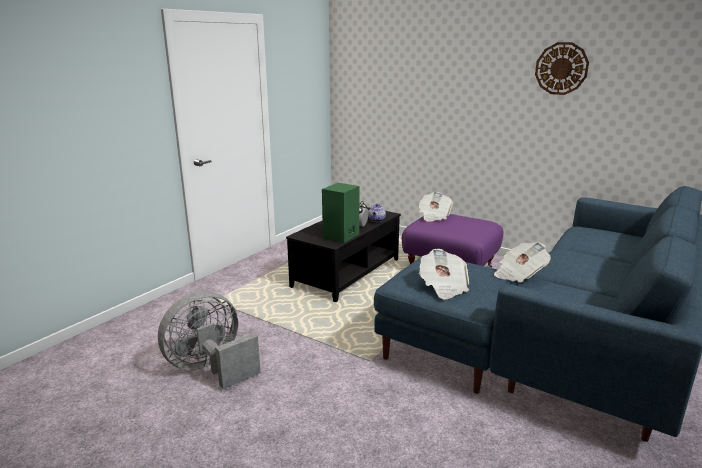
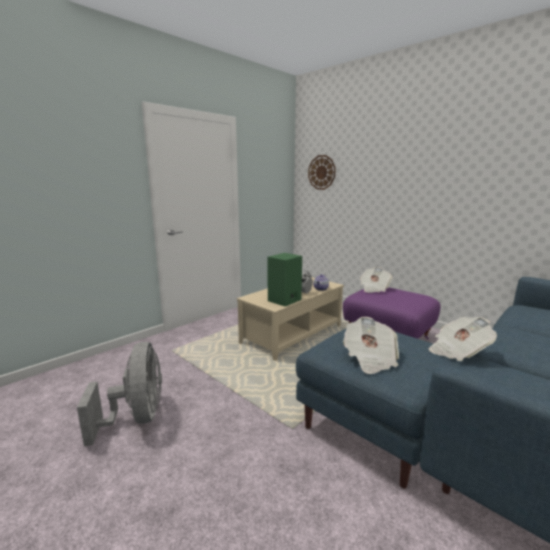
camera: 10 degrees right, 5 degrees down
grey fan [158,291,261,389] -> grey fan turned 105 degrees clockwise [77,342,162,447]
black coffee table [286,207,401,302] -> beige coffee table [237,277,344,361]
wall clock [535,42,589,95] -> wall clock moved to [308,155,336,190]

